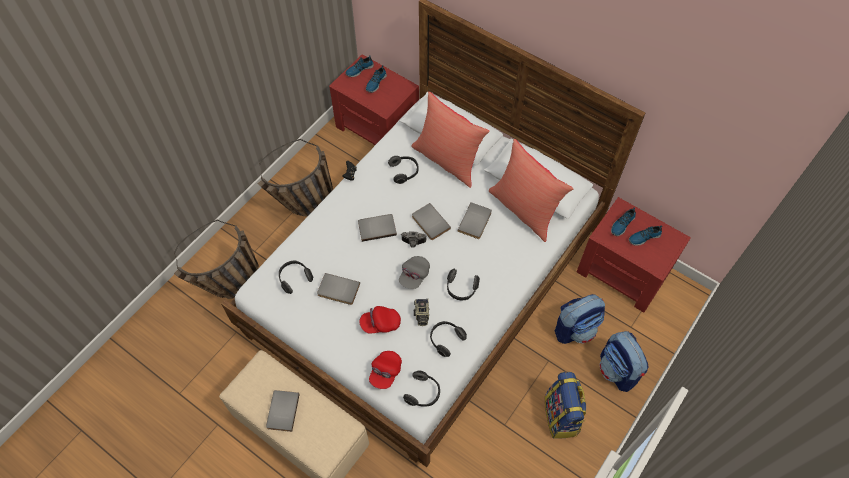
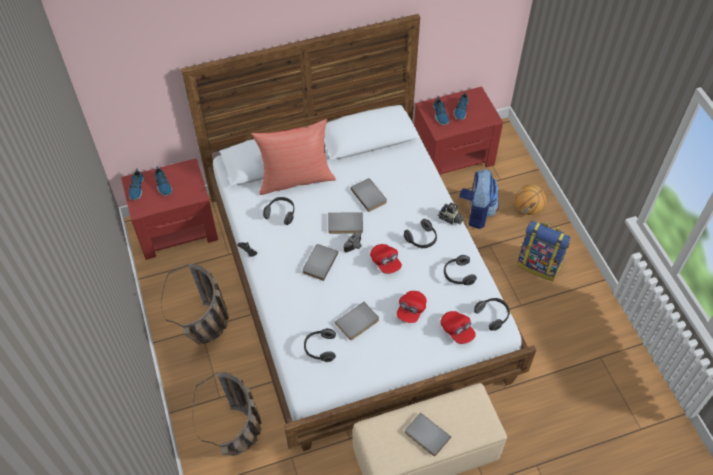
camera: 55 degrees left, 5 degrees down
grey cap [399,256,430,289] -> red cap [370,244,402,274]
camera [414,299,429,326] -> camera moved to [438,203,464,225]
red pillow [489,139,574,242] -> none
backpack [599,331,649,392] -> basketball [515,184,546,215]

